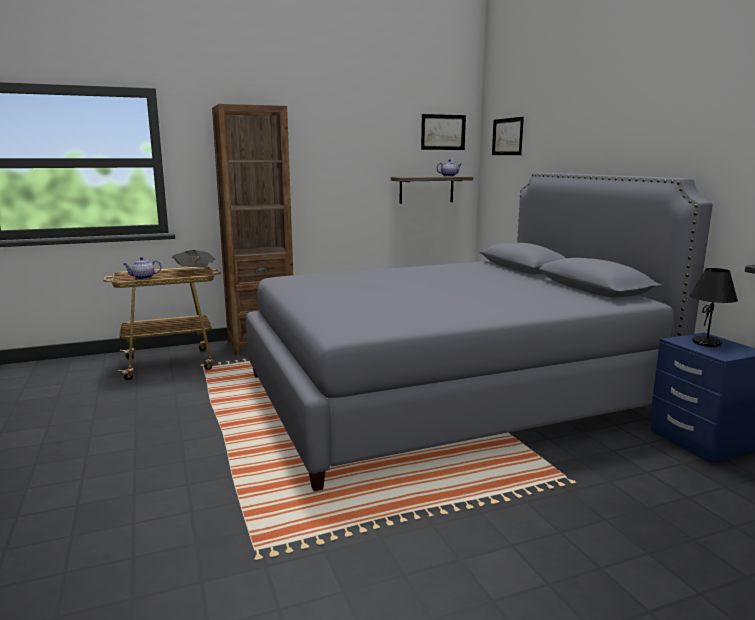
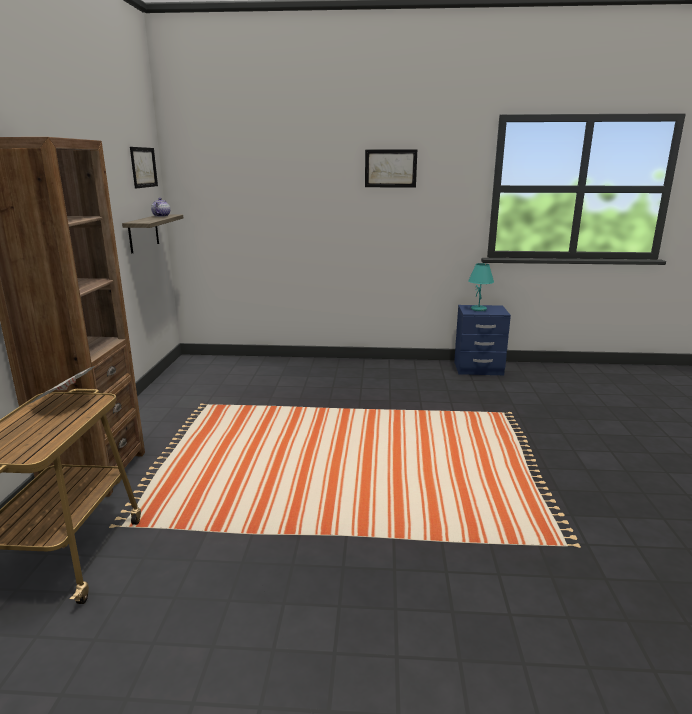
camera: 65 degrees left, 5 degrees up
teapot [123,257,162,279] -> none
grey bed [246,172,713,491] -> none
picture [492,117,524,155] -> picture moved to [365,150,417,187]
black table lamp [690,268,738,347] -> turquoise table lamp [468,263,494,311]

